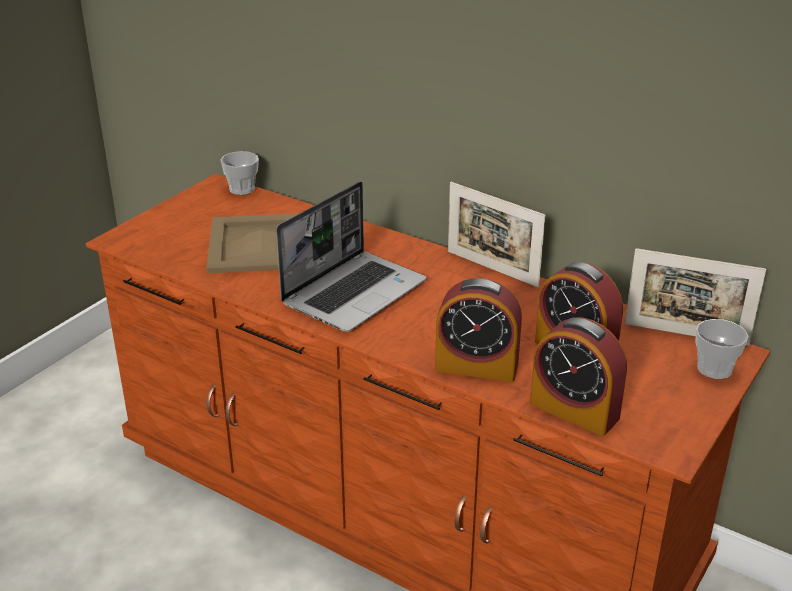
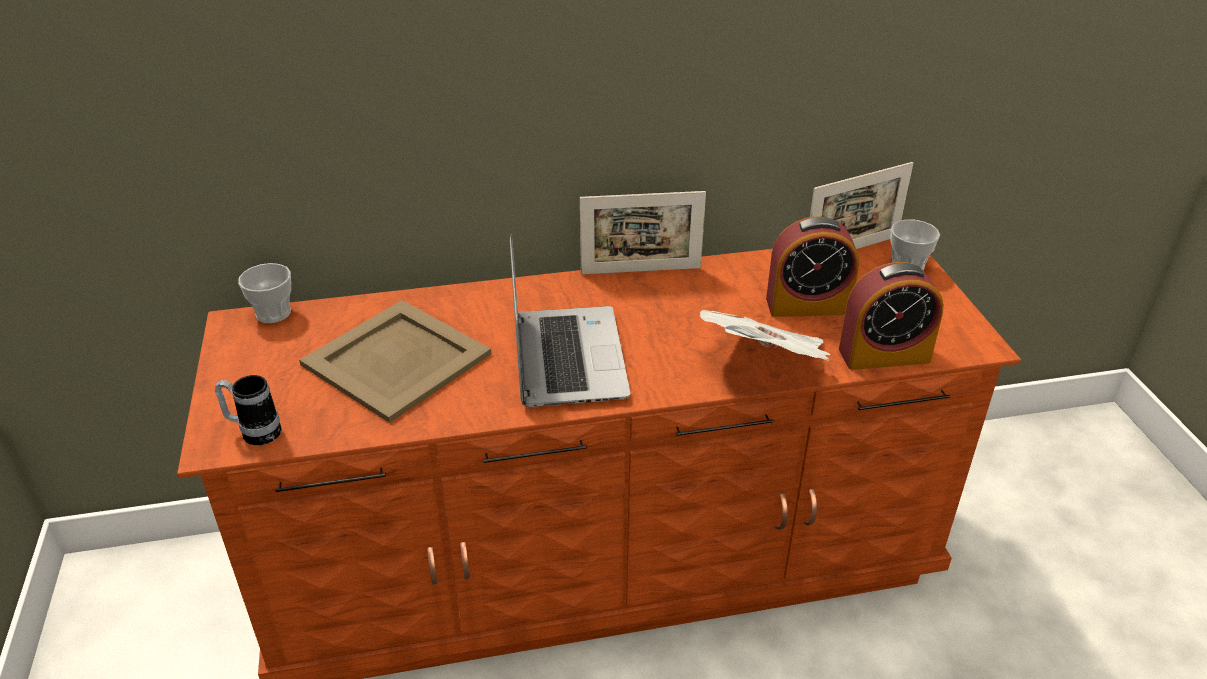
camera: 45 degrees left, 5 degrees up
alarm clock [435,278,522,382] -> newspaper [700,310,831,361]
none -> mug [215,375,282,445]

